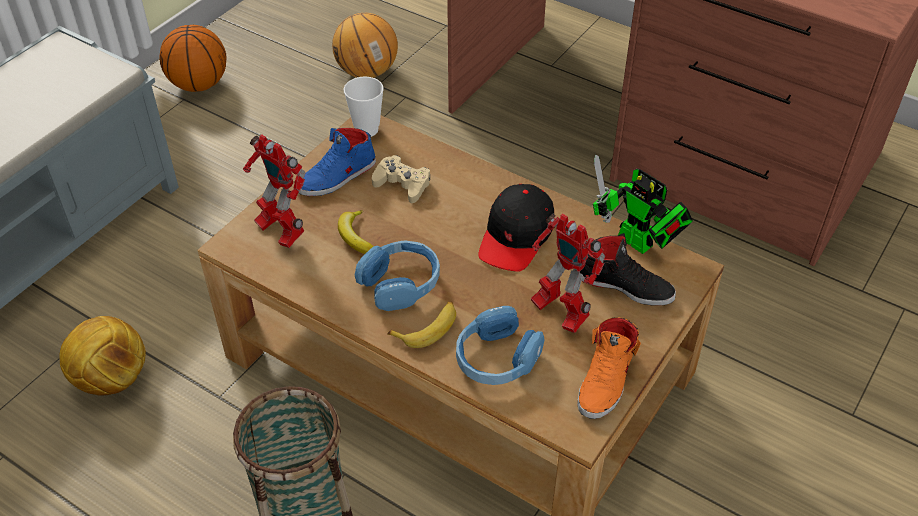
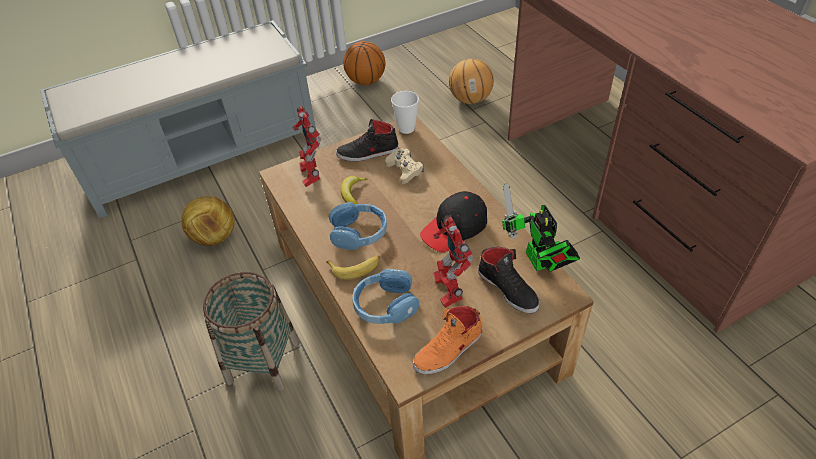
camera: 30 degrees right, 0 degrees up
blue shoe [296,128,376,196] -> black shoe [336,119,399,161]

